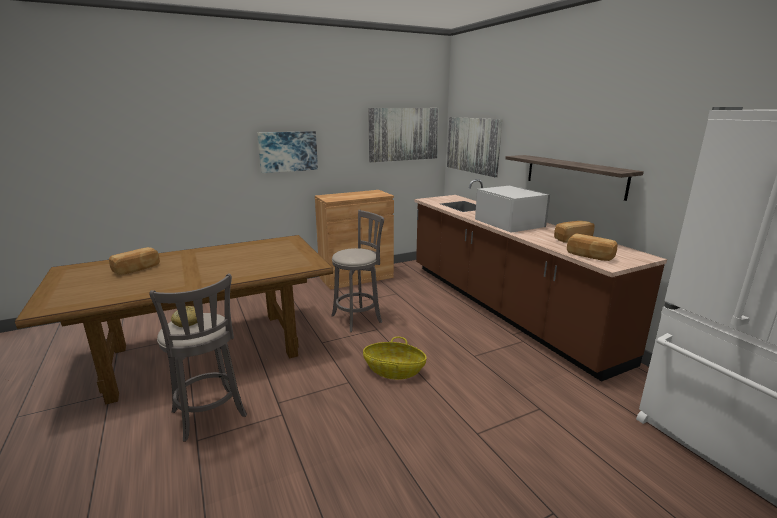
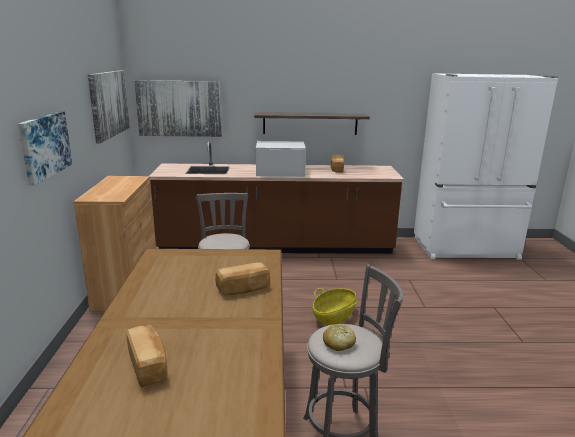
camera: 65 degrees left, 0 degrees up
bread [567,233,618,261] -> bread moved to [215,262,270,296]

